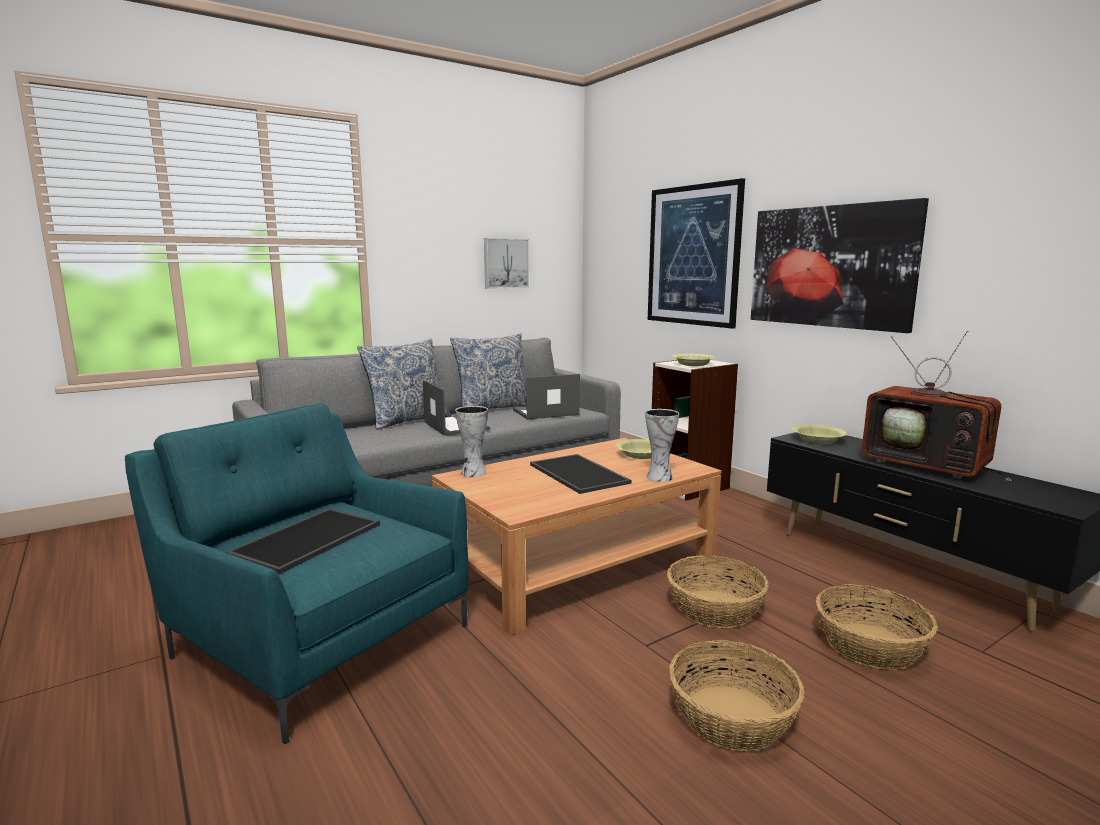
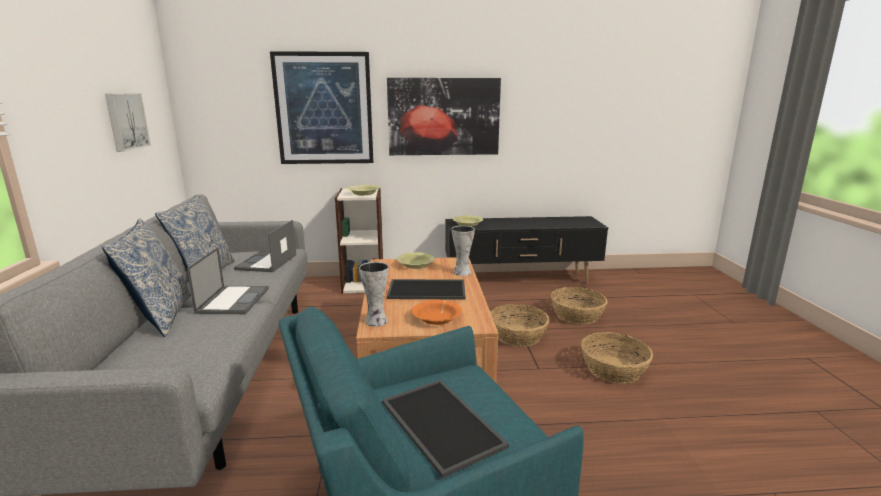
camera: 60 degrees left, 5 degrees up
laptop [423,380,490,436] -> laptop turned 90 degrees clockwise [187,247,269,314]
television [862,331,1012,481] -> none
none -> orange bowl [412,300,462,325]

